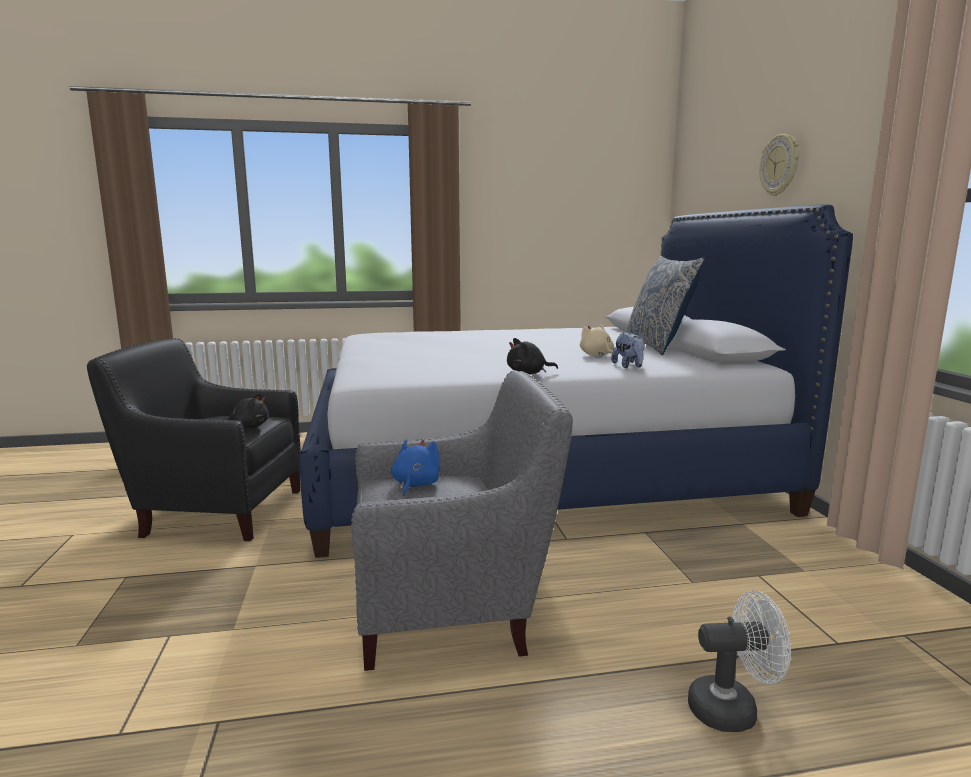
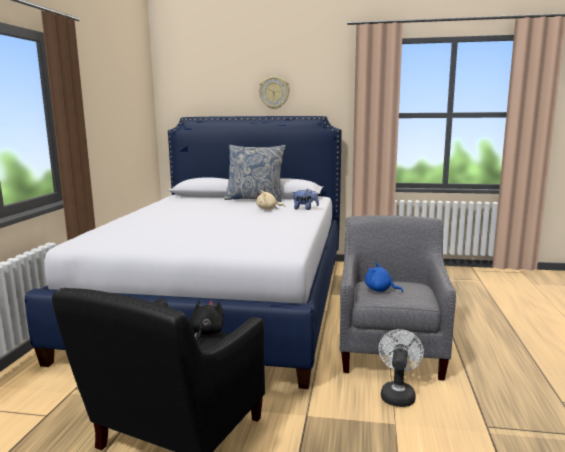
camera: 70 degrees left, 0 degrees up
black plush toy [507,338,558,374] -> none
white fan [688,590,791,732] -> white fan moved to [378,329,424,407]

